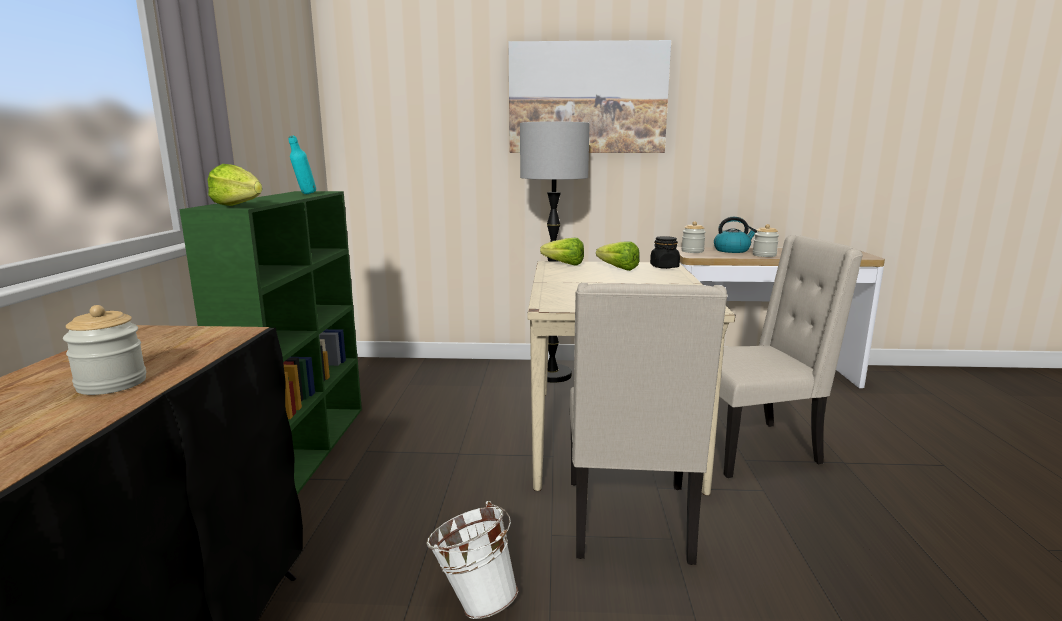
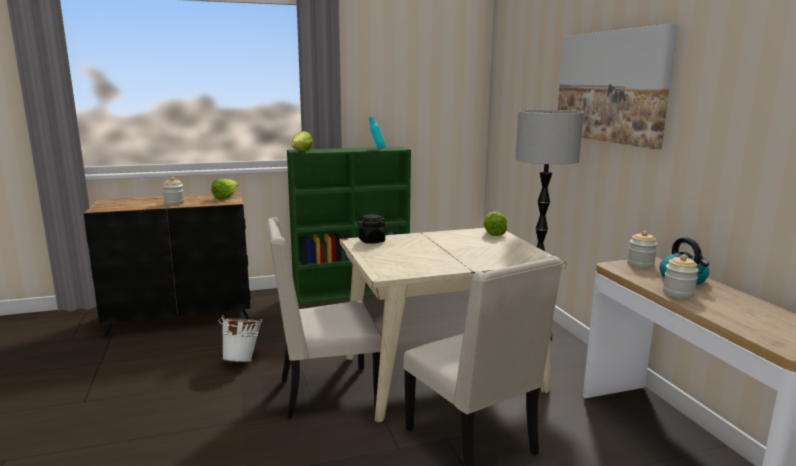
camera: 70 degrees right, 0 degrees up
lettuce [596,241,640,271] -> lettuce moved to [211,179,238,200]
black jar [650,236,680,269] -> black jar moved to [357,214,386,244]

